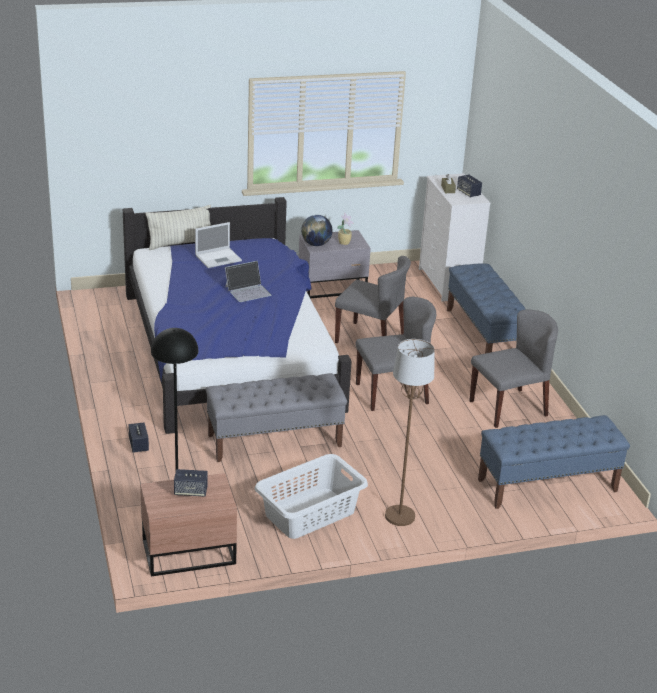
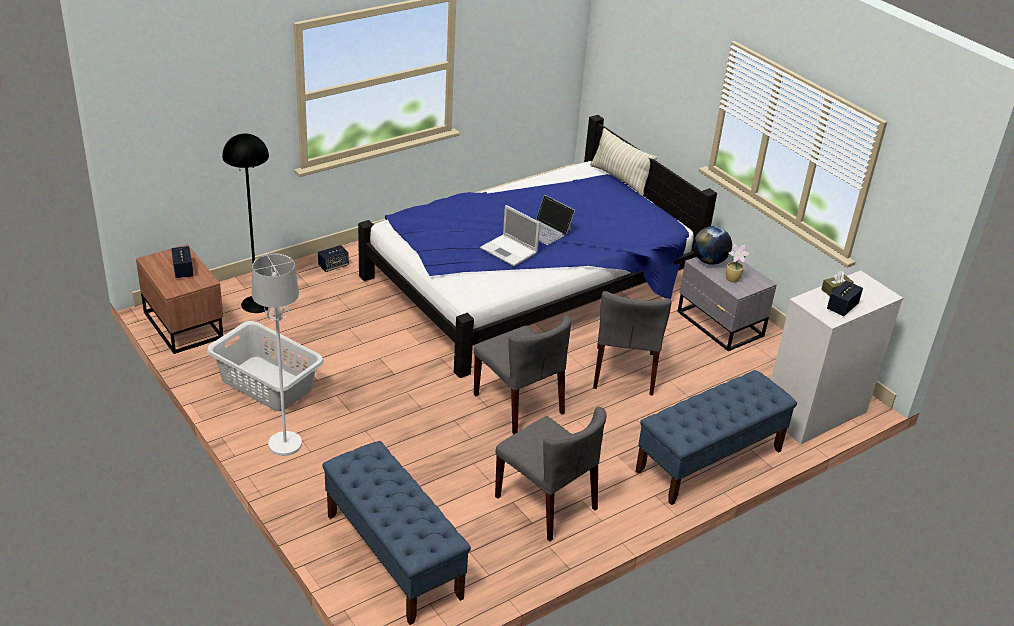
camera: 70 degrees right, 5 degrees up
laptop [195,222,242,268] -> laptop moved to [480,205,540,266]
grey bench [206,373,347,462] -> none
brown floor lamp [385,339,435,526] -> white floor lamp [252,254,302,456]

